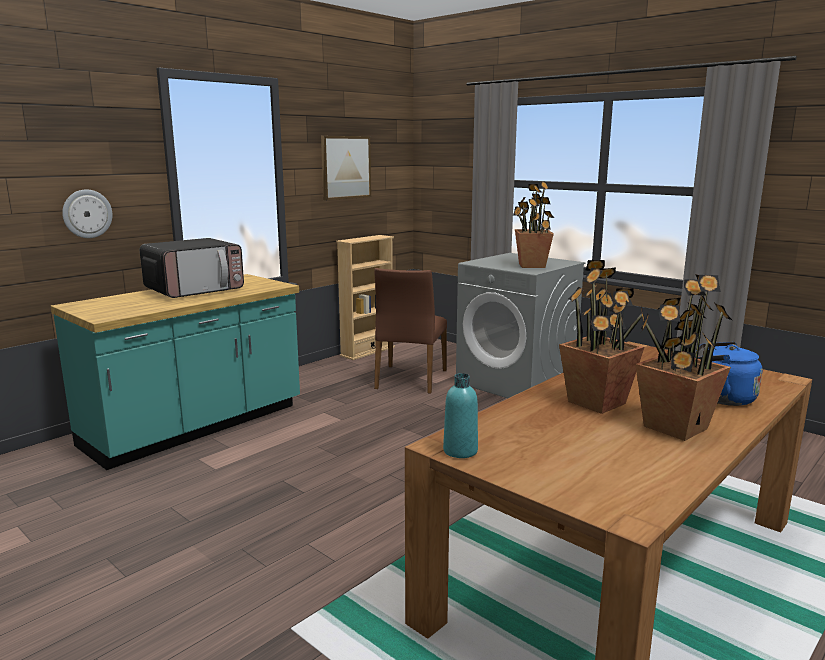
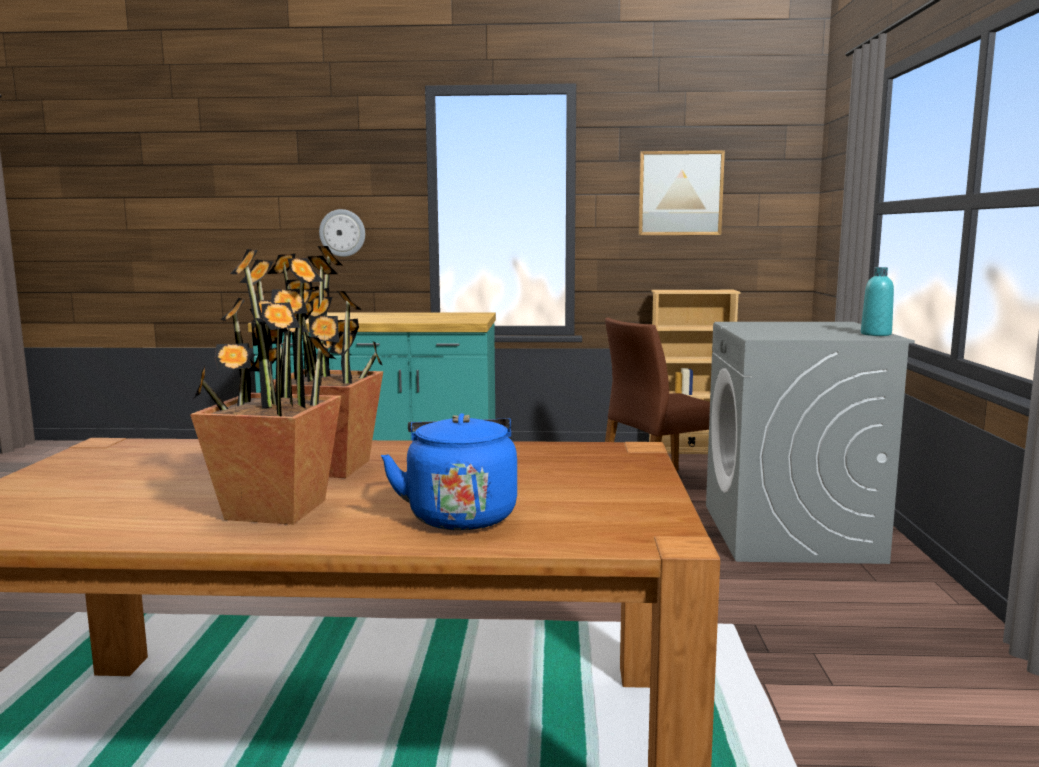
camera: 50 degrees right, 5 degrees down
microwave [139,238,244,298] -> none
turquoise bottle [443,373,478,458] -> turquoise bottle moved to [861,267,894,336]
potted plant [513,182,554,268] -> none

